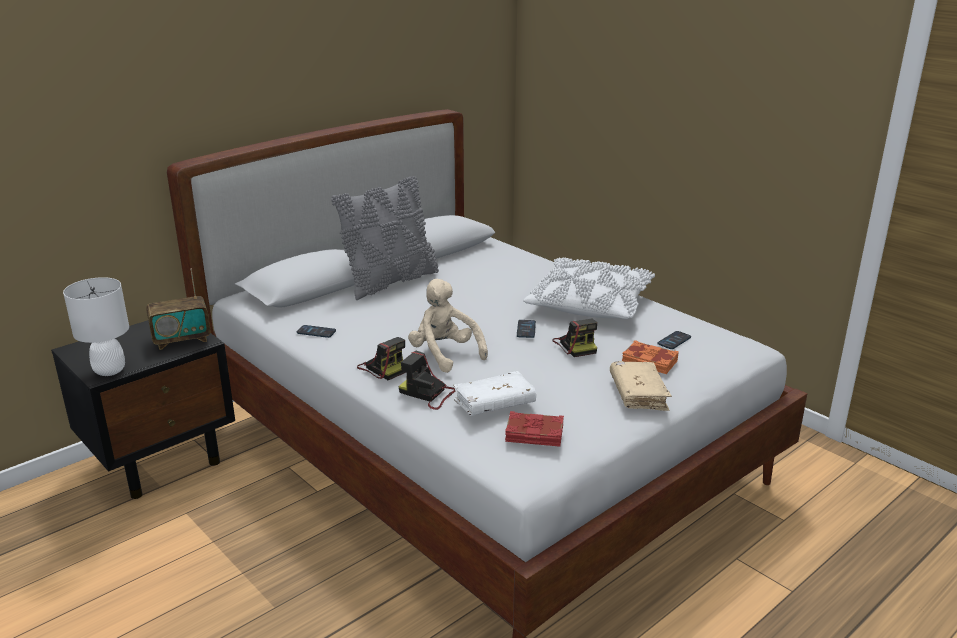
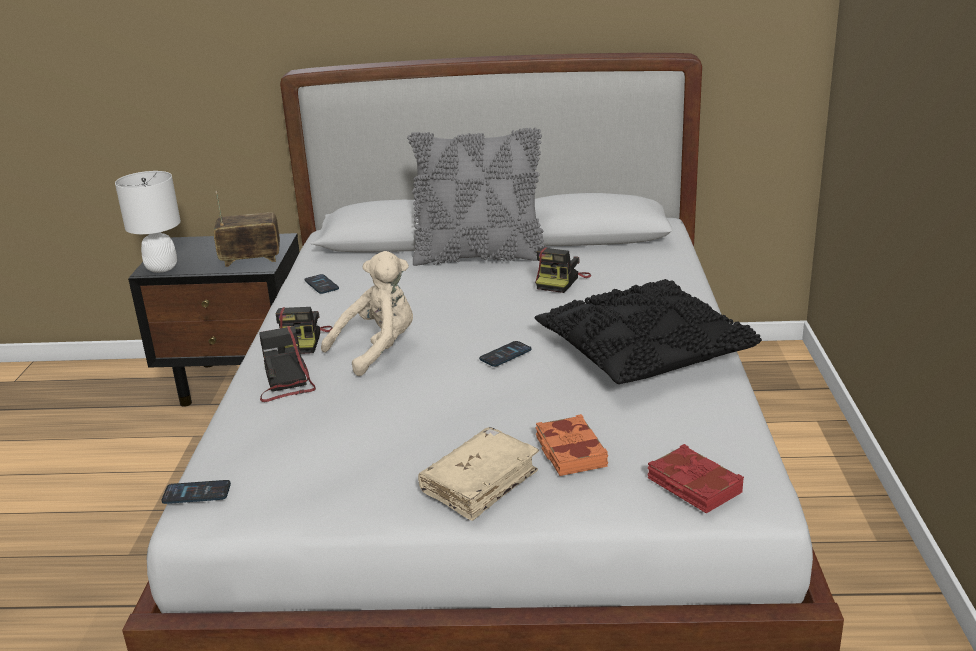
camera: 45 degrees right, 0 degrees up
radio [146,269,211,350] -> radio turned 150 degrees clockwise [213,191,280,267]
beige plush toy [408,279,488,373] -> beige plush toy turned 45 degrees clockwise [321,251,413,376]
white book [453,371,536,416] -> none
red book [505,411,564,447] -> red book moved to [648,444,744,513]
white pillow [523,258,655,319] -> black pillow [535,279,762,384]
camera [552,319,597,357] -> camera moved to [535,247,591,293]
phone [658,331,691,349] -> phone moved to [162,480,231,504]

